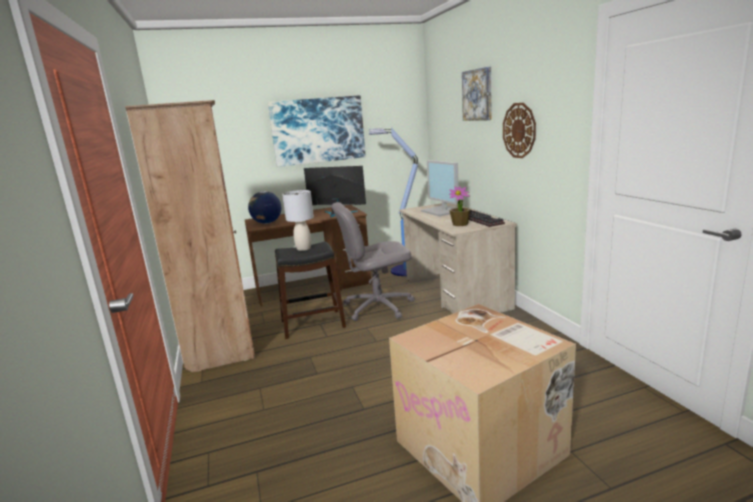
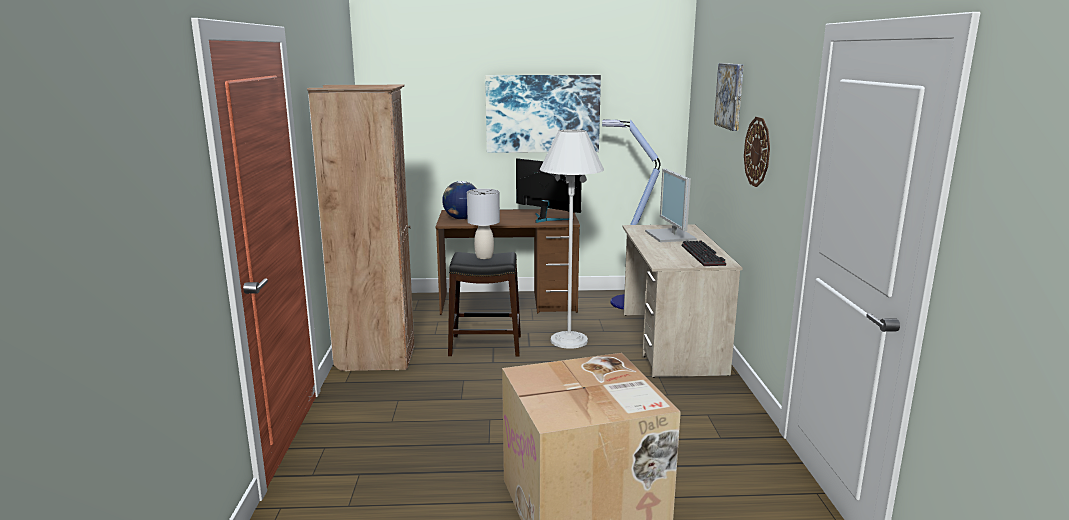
camera: 15 degrees right, 0 degrees up
grey office chair [332,202,415,321] -> white floor lamp [540,129,604,349]
potted plant [449,186,471,226] -> none

